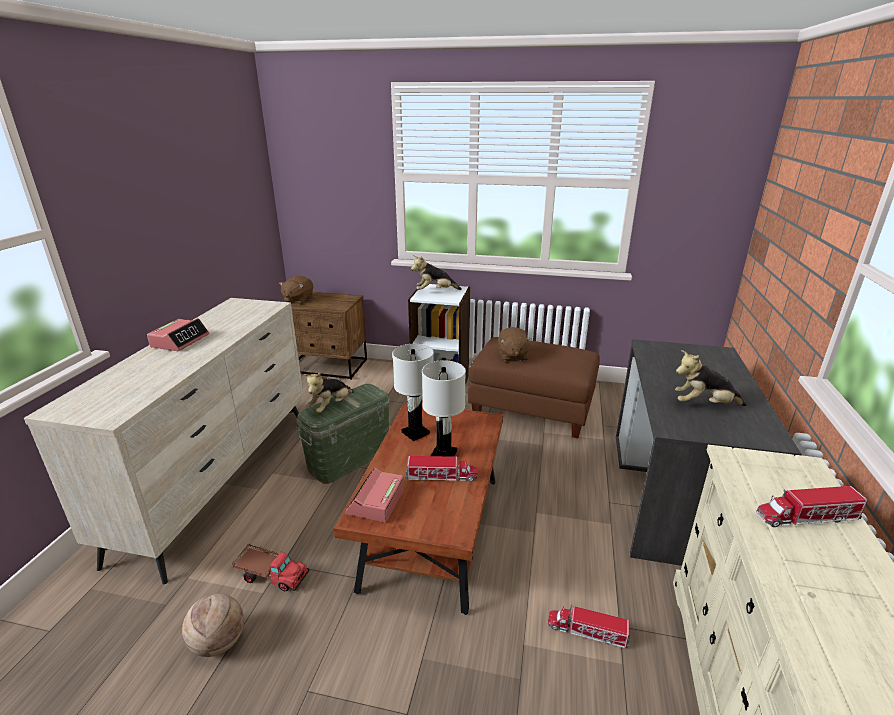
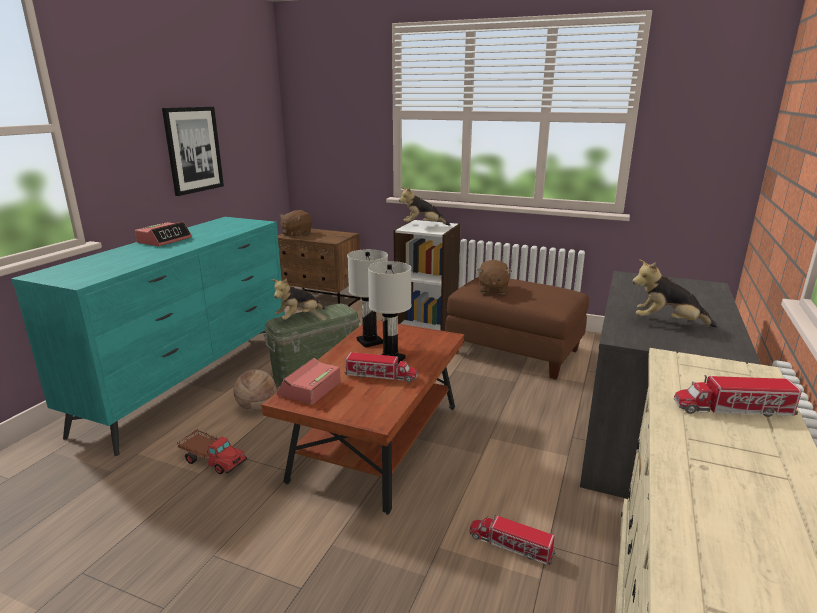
camera: 10 degrees right, 5 degrees down
beige dresser [24,298,304,584] -> turquoise dresser [11,217,285,456]
basketball [182,594,244,657] -> basketball moved to [233,369,276,411]
none -> picture [162,107,224,196]

